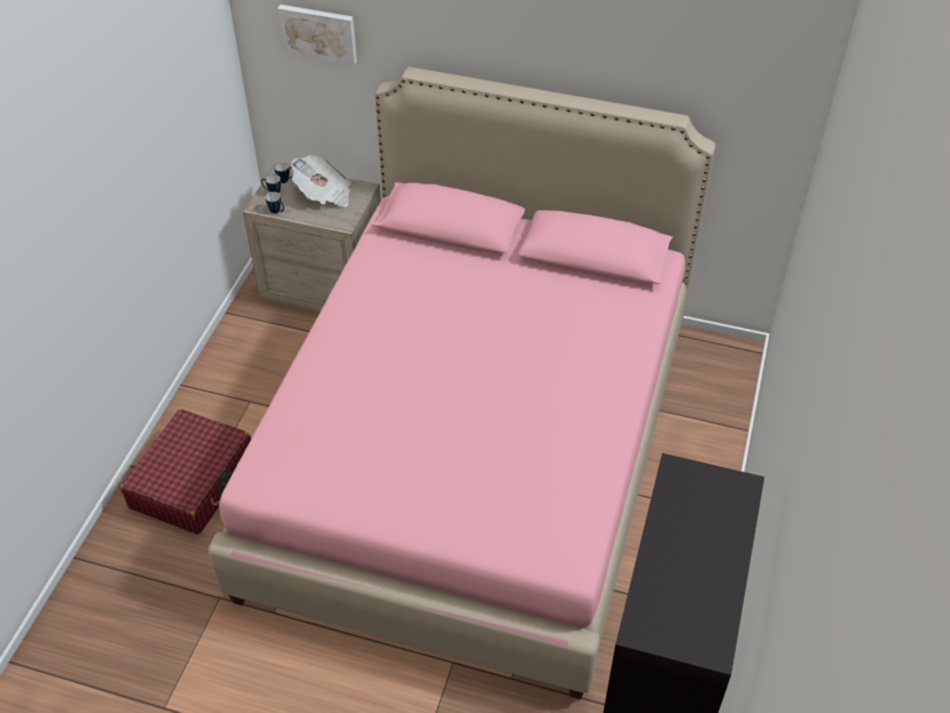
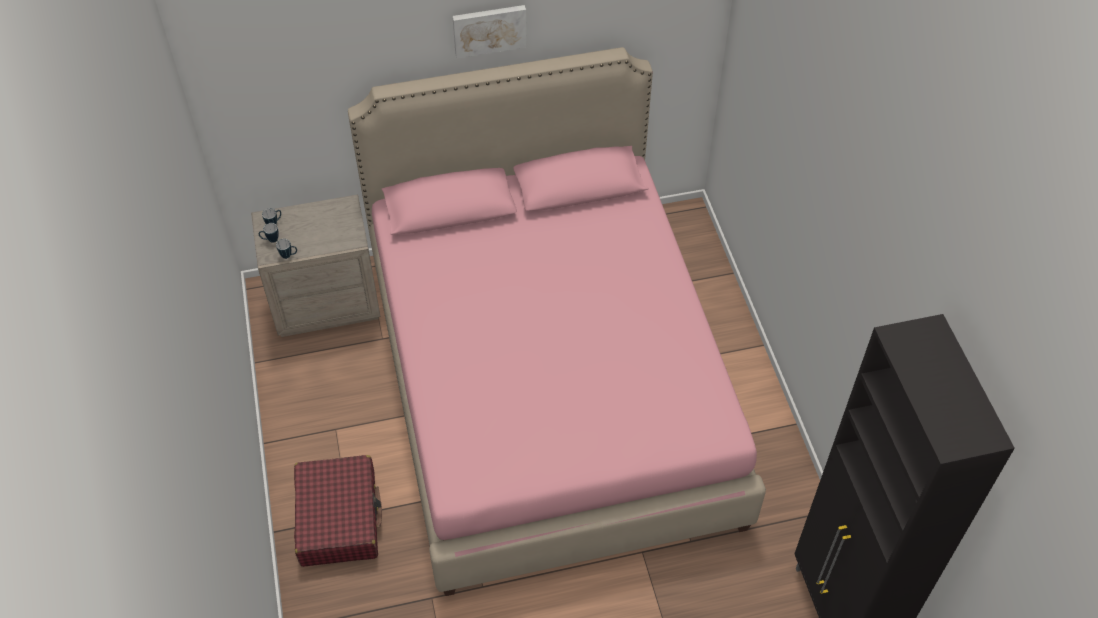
camera: 30 degrees left, 5 degrees up
picture [277,4,357,66] -> picture moved to [452,5,527,58]
newspaper [291,155,351,207] -> none

